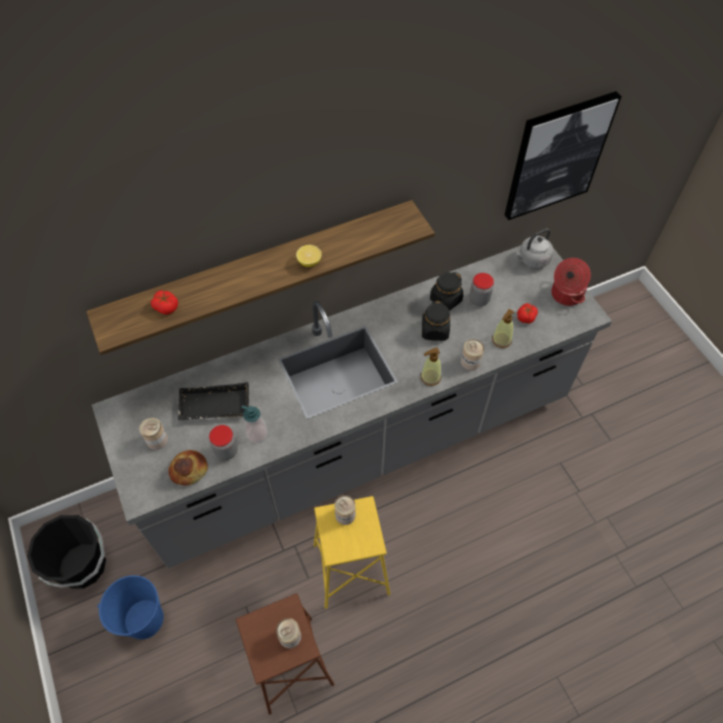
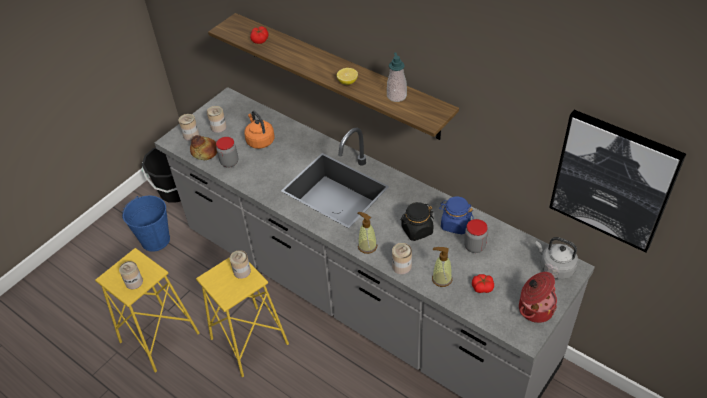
camera: 65 degrees right, 10 degrees down
black tray [178,382,249,421] -> orange kettle [244,111,275,149]
brown stool [236,593,335,715] -> yellow stool [95,248,200,372]
soap dispenser [241,405,268,443] -> soap dispenser moved to [387,52,407,102]
black jar [430,272,463,311] -> blue jar [439,196,474,234]
none -> can [178,114,199,141]

